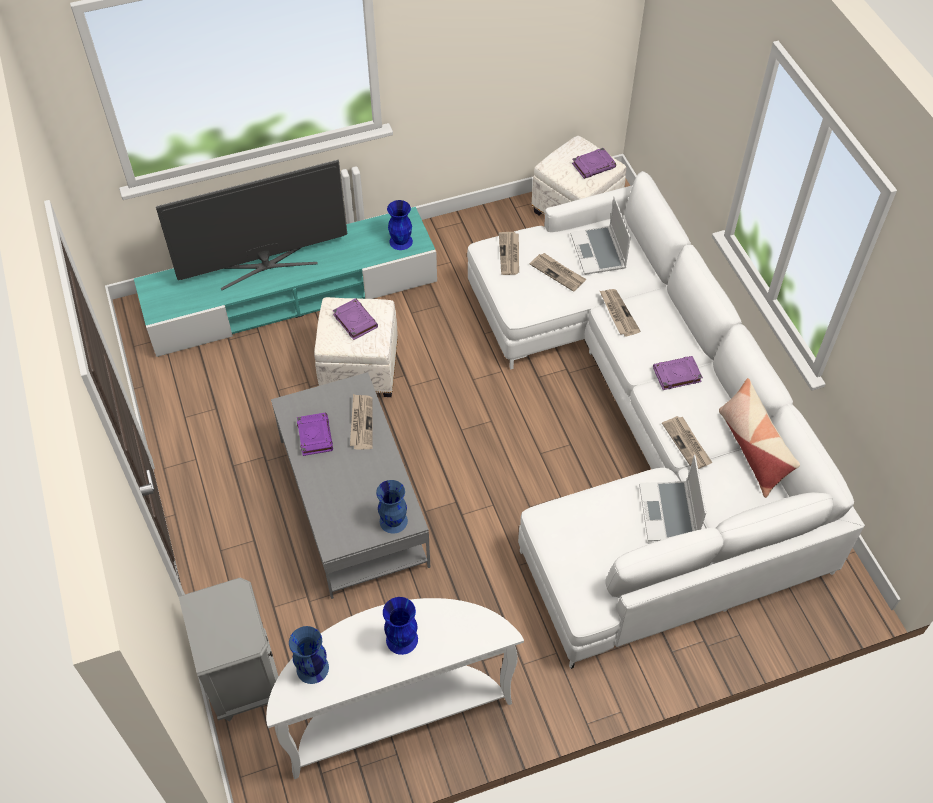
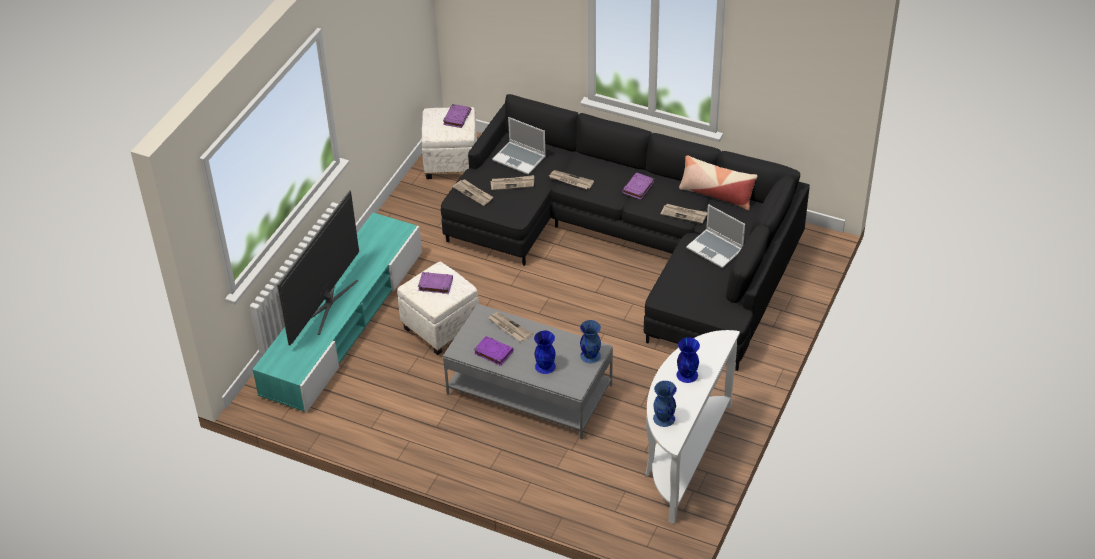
camera: 45 degrees left, 10 degrees down
grey nightstand [179,577,279,722] -> none
blue vase [387,200,413,250] -> blue vase moved to [534,331,556,374]
white sofa [467,171,865,669] -> black sofa [441,94,810,371]

